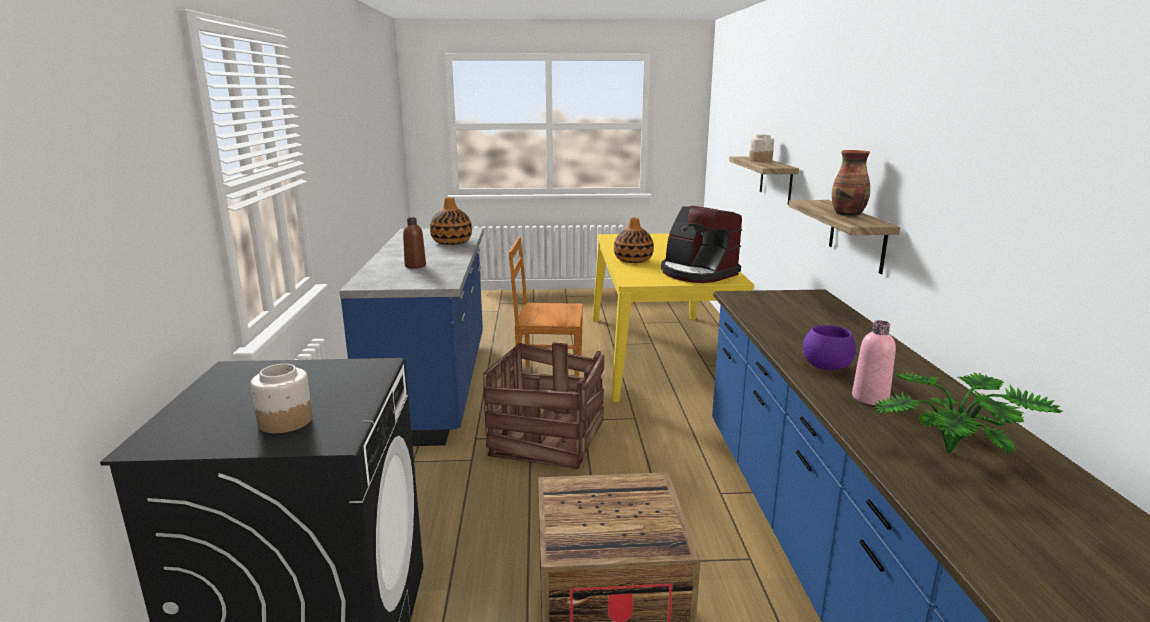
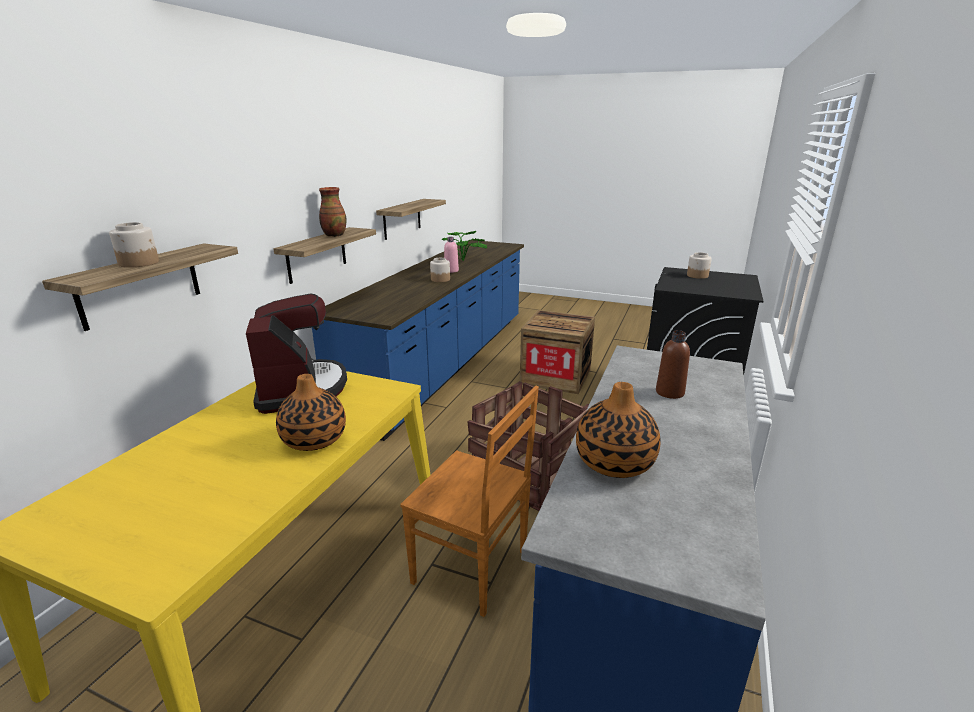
camera: 155 degrees left, 5 degrees up
purple bowl [803,325,856,370] -> jar [430,258,450,282]
none -> shelf [376,199,446,240]

